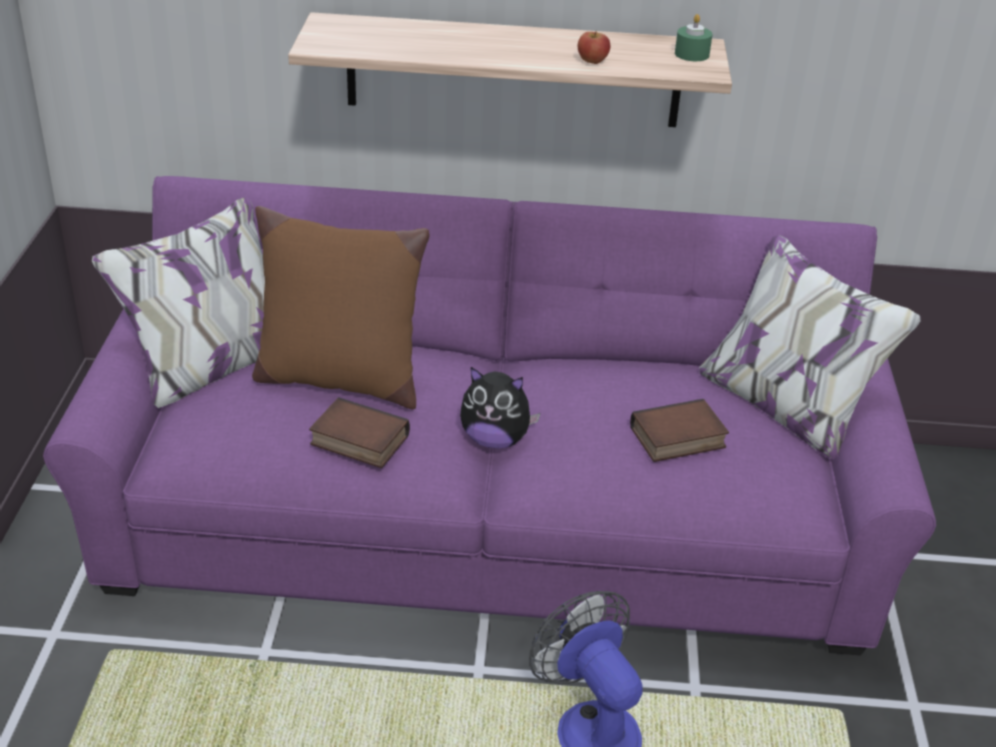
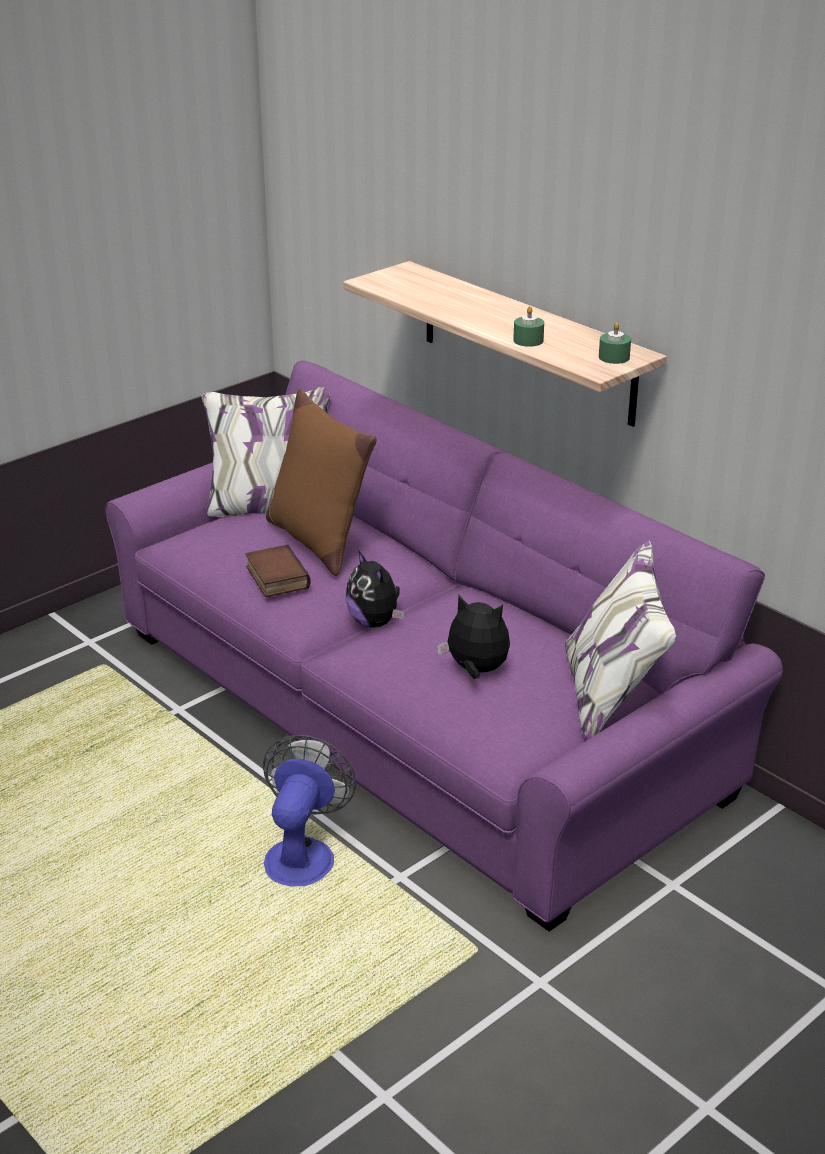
camera: 45 degrees right, 5 degrees down
apple [578,31,610,64] -> green candle [513,306,544,347]
book [630,399,729,462] -> plush toy [437,595,510,679]

